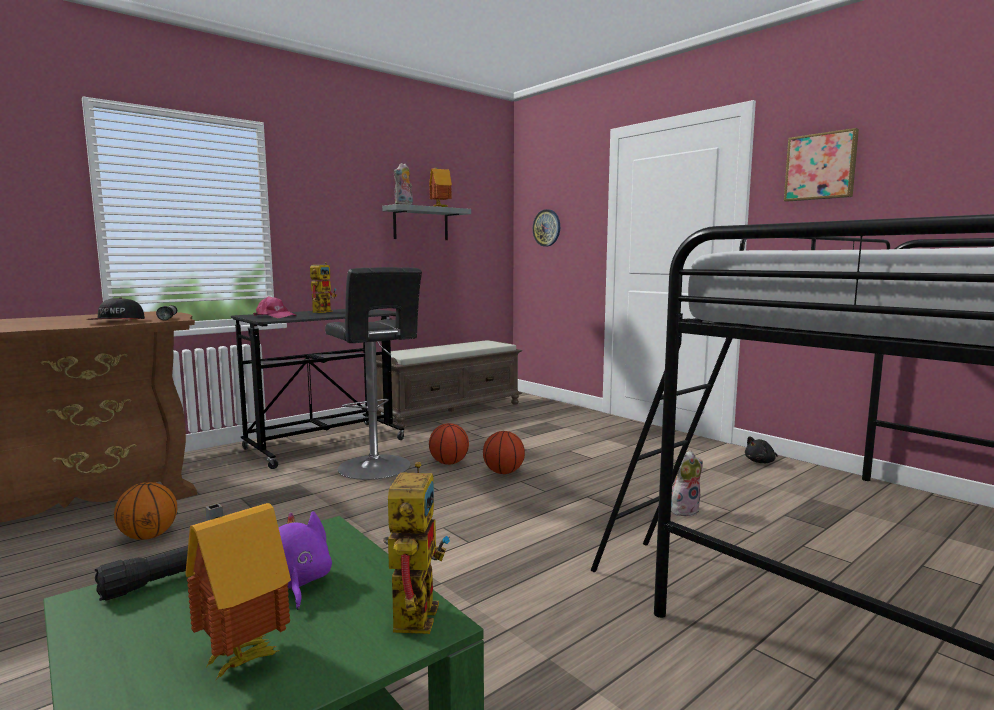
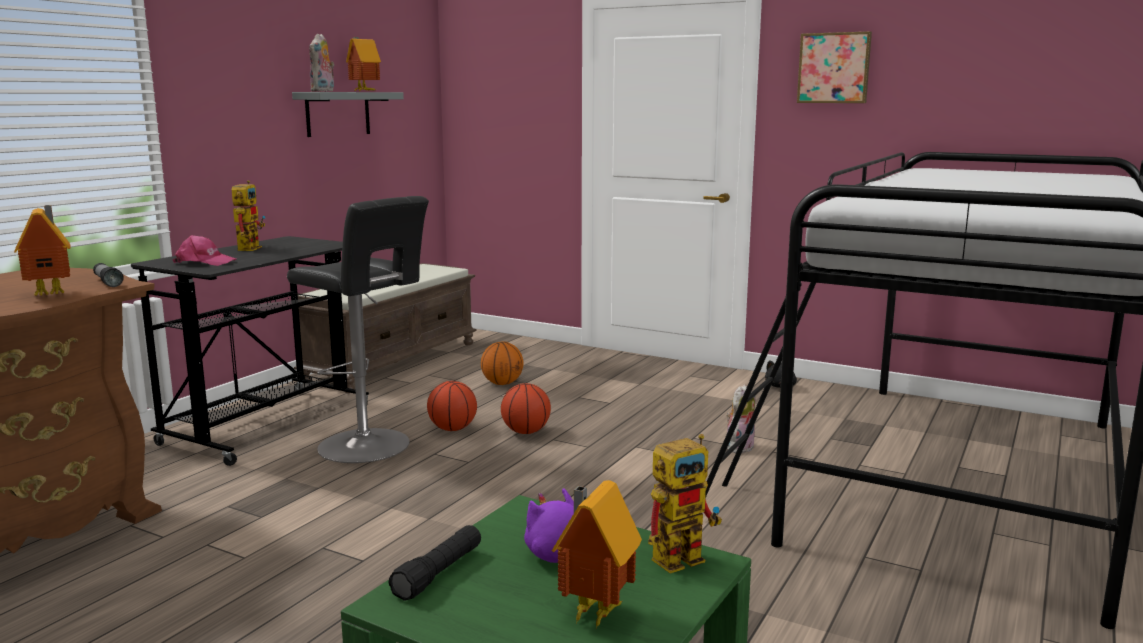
camera: 20 degrees left, 5 degrees up
cap [87,297,145,320] -> toy house [14,205,70,296]
basketball [114,482,177,540] -> basketball moved to [481,341,524,385]
toy robot [383,462,450,634] -> toy robot turned 75 degrees clockwise [648,434,722,574]
wall clock [533,209,560,247] -> none

